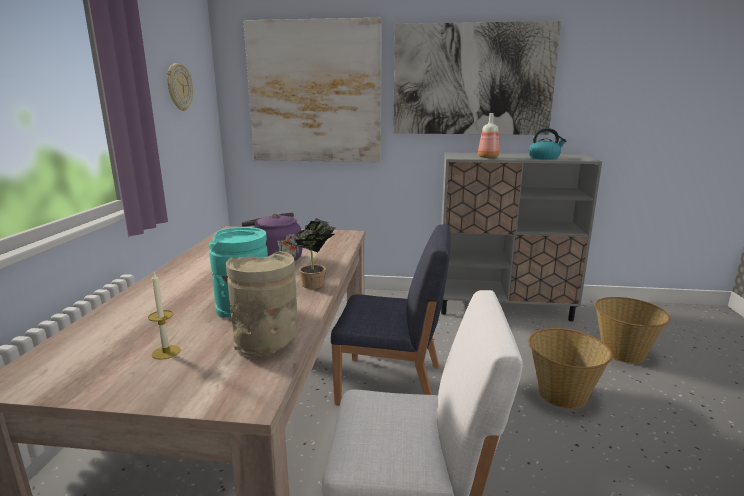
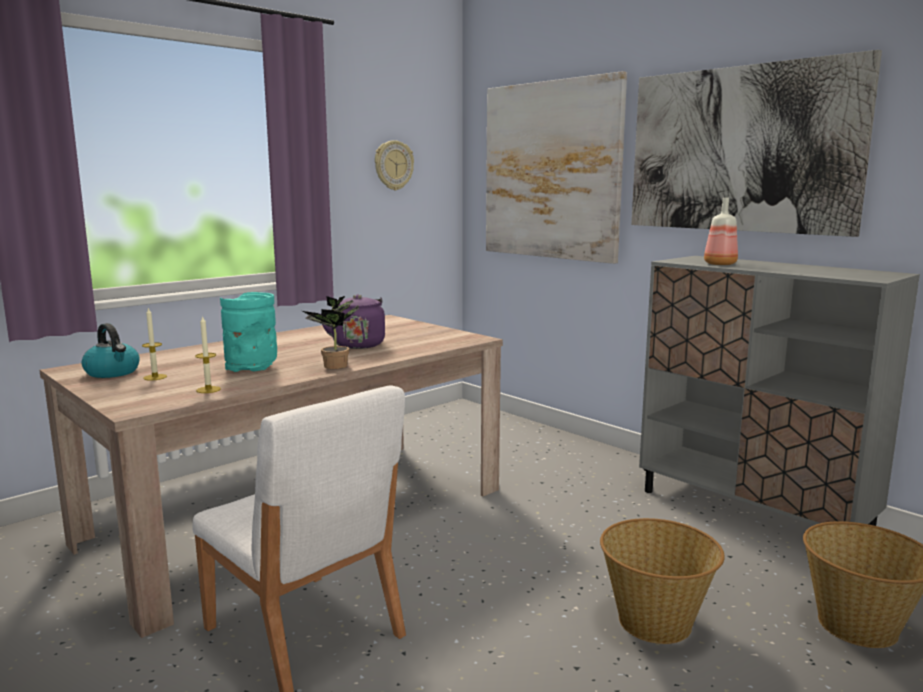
camera: 40 degrees right, 5 degrees down
beige vase [226,251,298,357] -> candle [195,315,221,393]
blue chair [331,224,451,405] -> none
kettle [529,128,567,160] -> kettle moved to [81,323,139,378]

